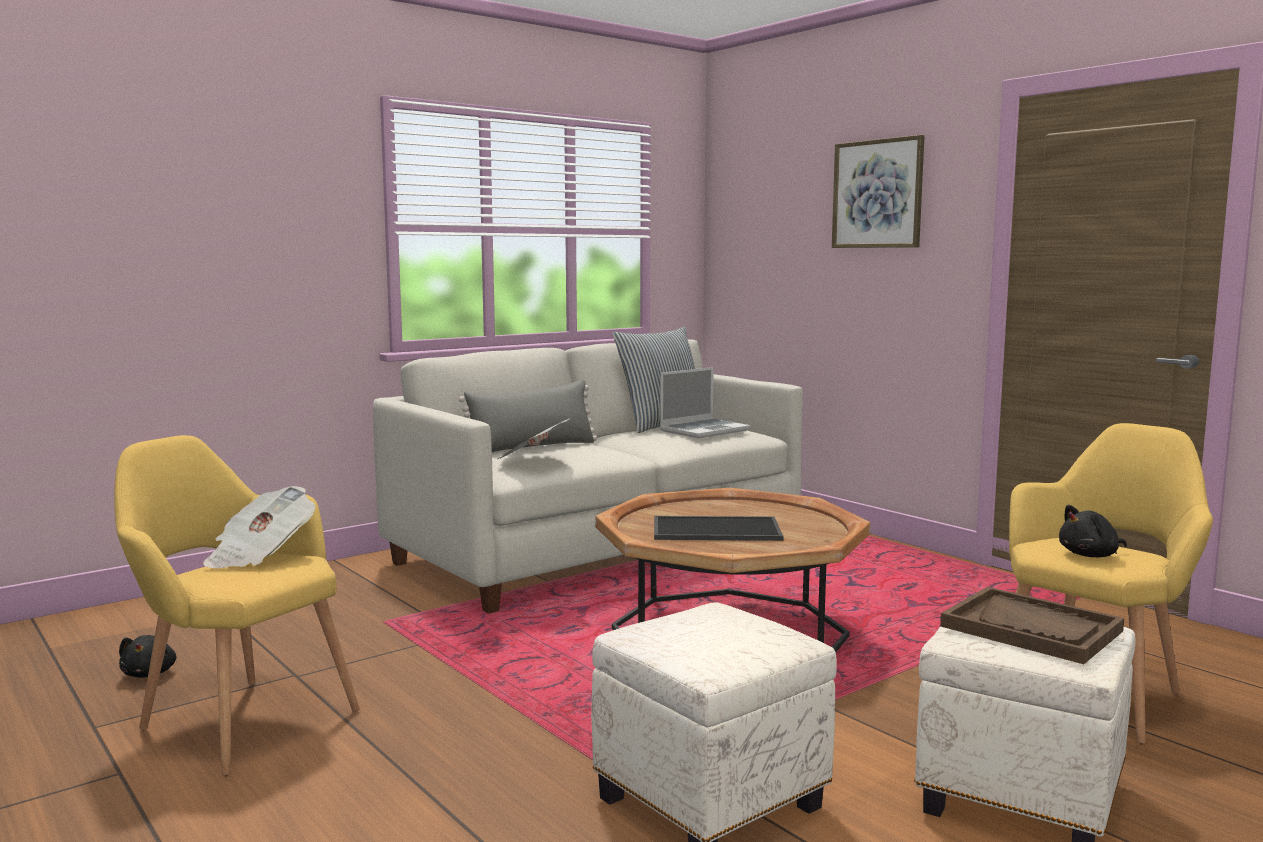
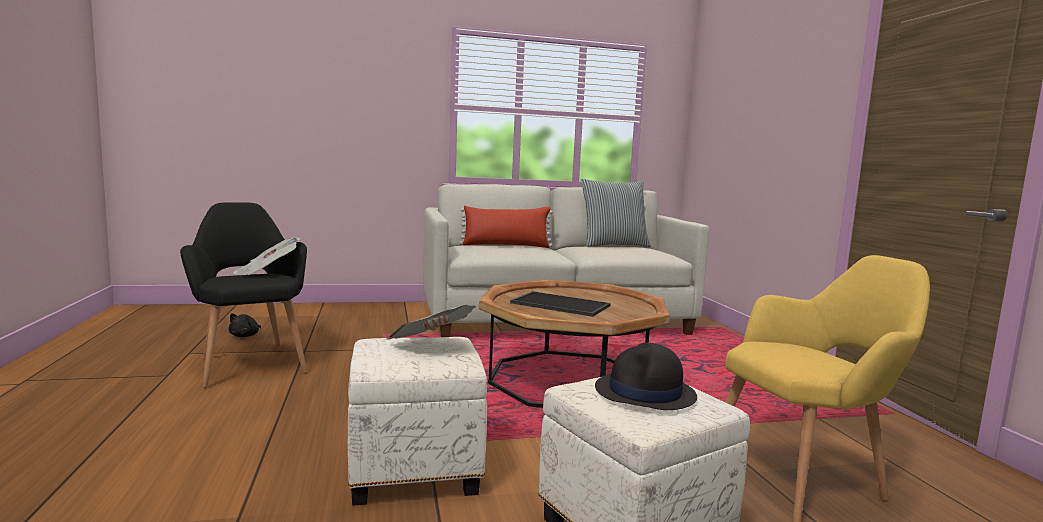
camera: 25 degrees right, 0 degrees up
yellow armchair [114,435,360,776] -> black armchair [180,202,307,388]
grey pillow [459,380,597,452] -> red pillow [459,206,553,248]
newspaper [498,418,570,459] -> newspaper moved to [387,305,476,340]
laptop [660,367,750,438] -> none
picture [832,135,924,248] -> none
brown tray [940,587,1124,664] -> black hat [595,342,697,410]
black plush toy [1059,505,1127,557] -> none

